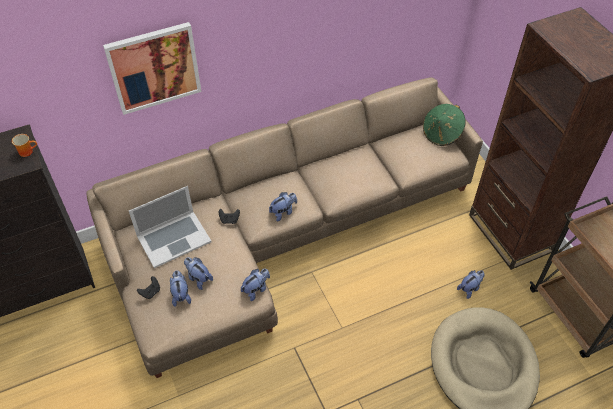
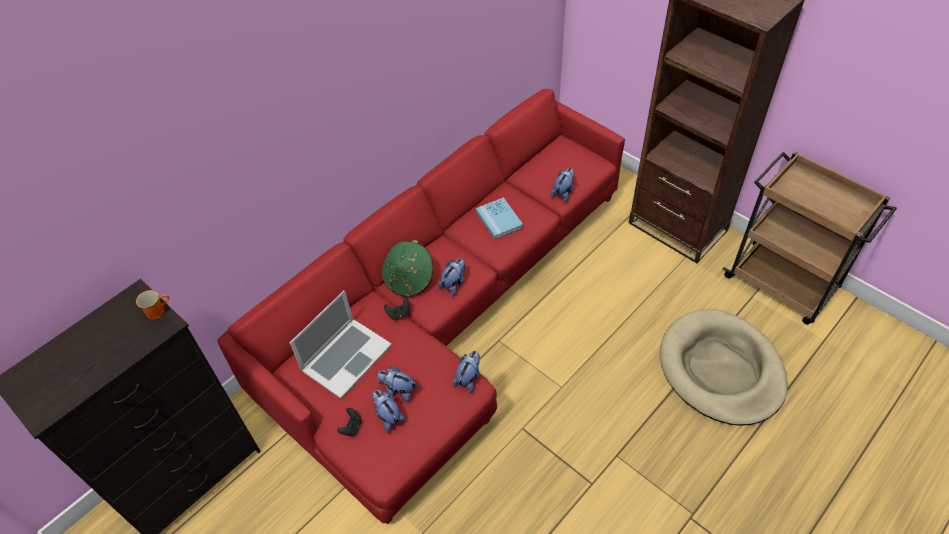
camera: 20 degrees left, 0 degrees up
beige sofa [86,77,483,378] -> red sofa [217,89,625,524]
picture [103,22,202,115] -> none
green hat [423,104,466,146] -> green hat moved to [381,239,433,297]
plush toy [457,270,484,299] -> plush toy moved to [551,168,574,202]
none -> blue book [476,197,523,239]

